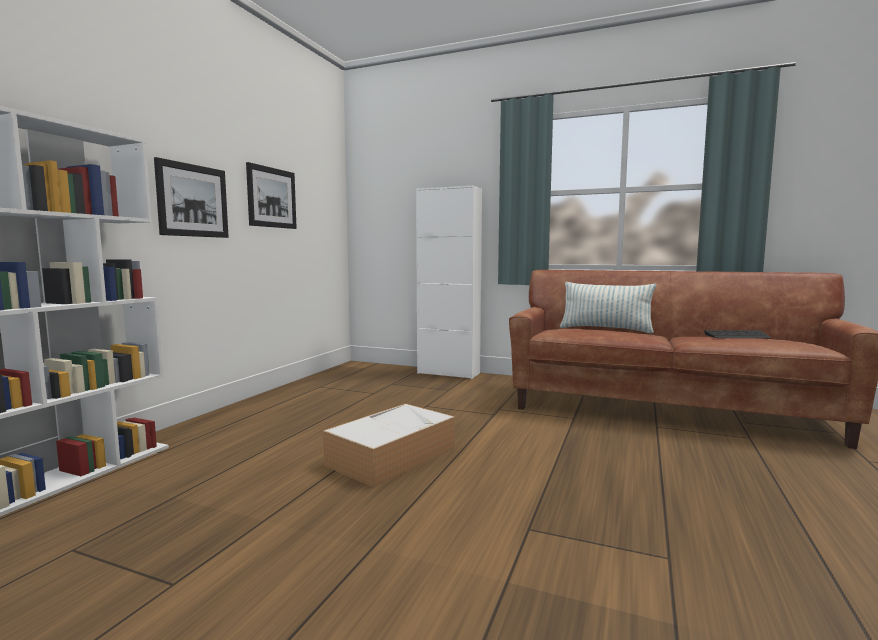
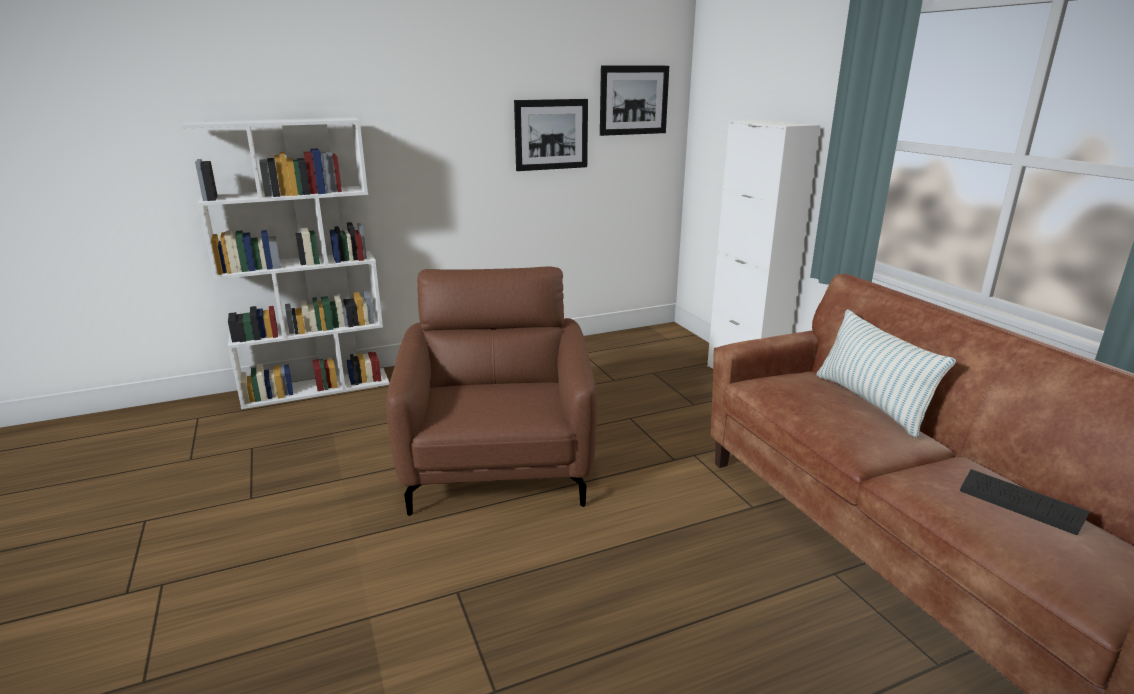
camera: 45 degrees right, 15 degrees up
picture [154,157,229,238] -> picture moved to [600,66,669,136]
storage box [323,404,455,488] -> brown armchair [386,266,597,516]

